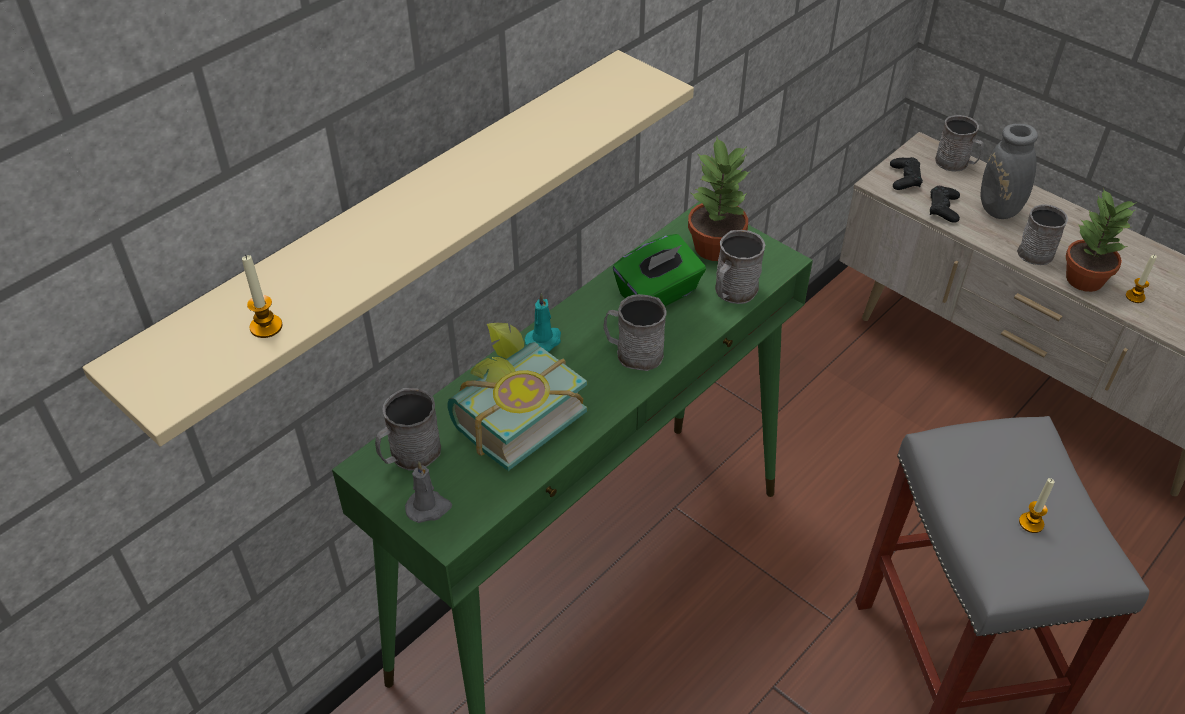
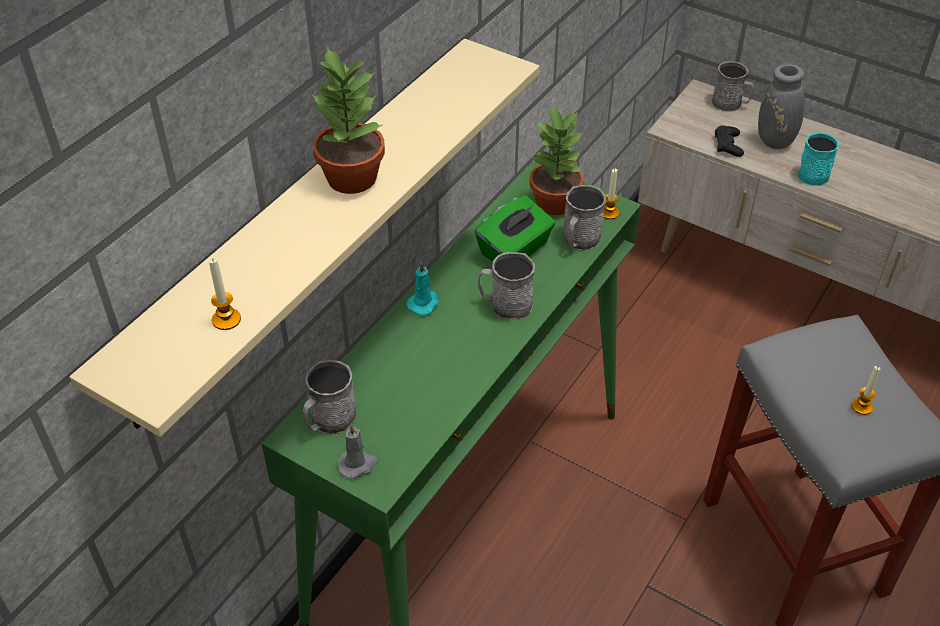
camera: 10 degrees left, 0 degrees up
book [447,323,587,471] -> none
black game controller [890,157,923,190] -> none
grey mug [1017,204,1068,265] -> turquoise mug [797,132,839,186]
potted plant [1065,189,1137,292] -> potted plant moved to [312,47,385,194]
candle [1126,255,1157,303] -> candle moved to [604,169,619,219]

